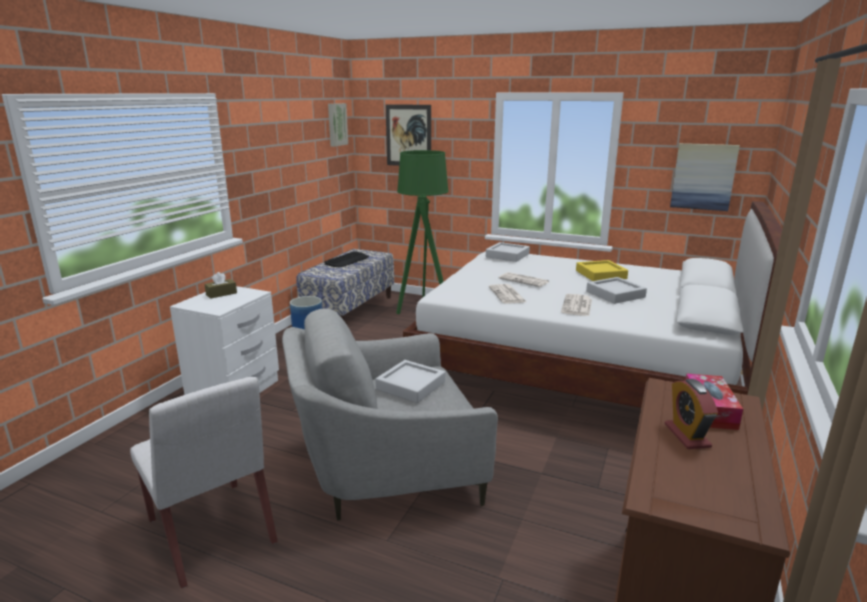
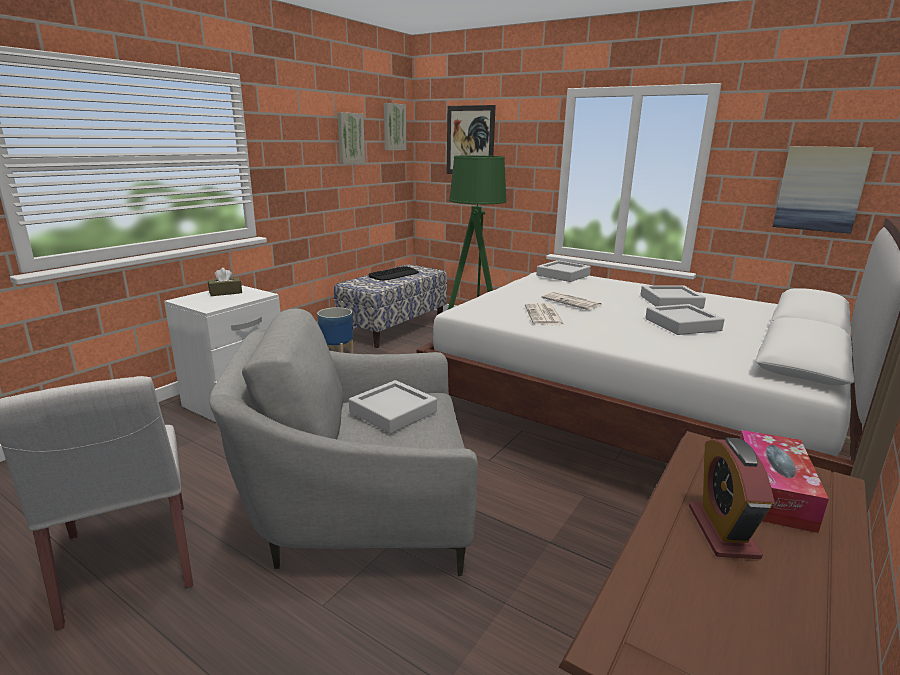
camera: 10 degrees right, 0 degrees up
newspaper [561,294,592,316] -> none
yellow tray [576,260,628,281] -> grey tray [640,285,706,309]
none -> picture [337,112,365,164]

